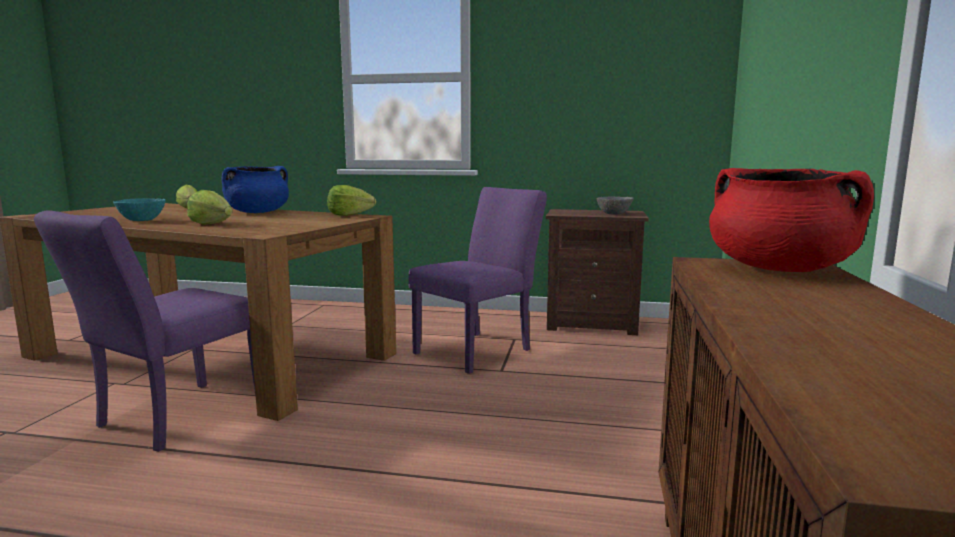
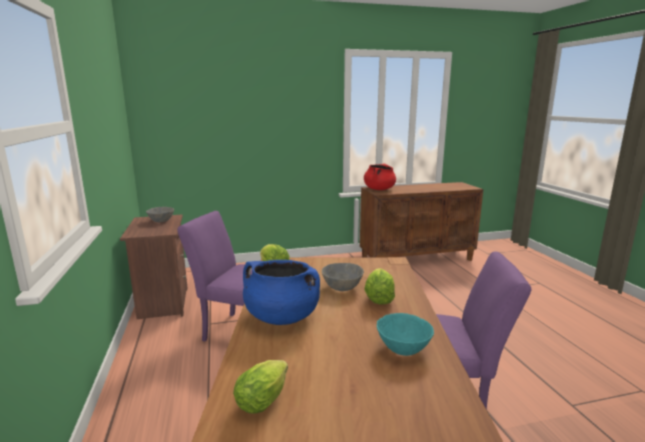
camera: 115 degrees left, 5 degrees up
none -> grey bowl [322,263,364,291]

